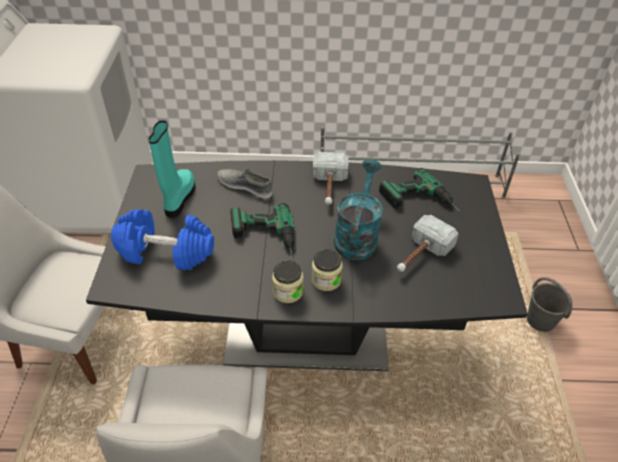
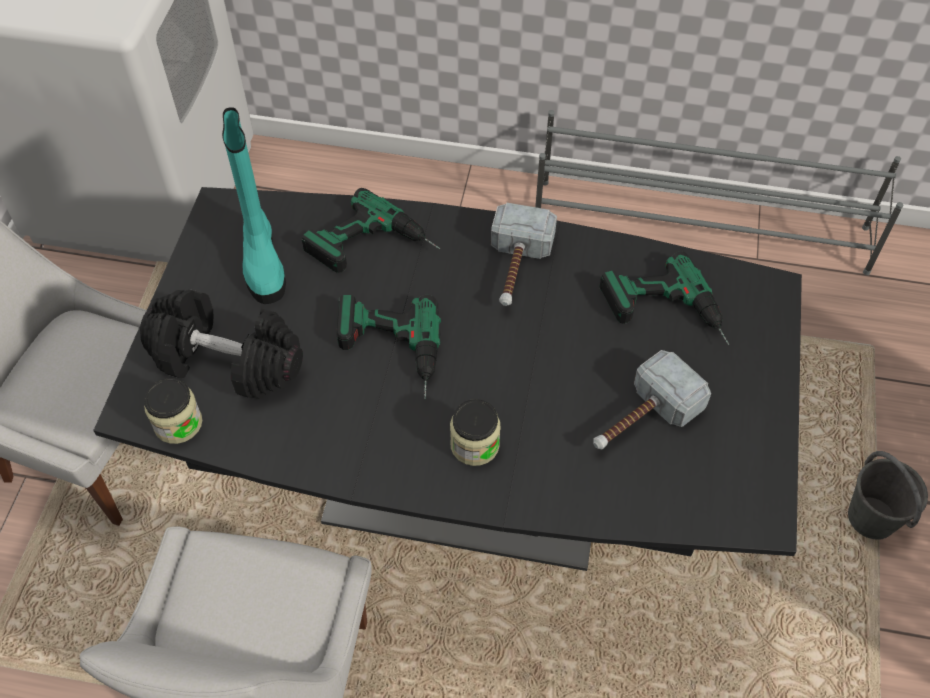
camera: 10 degrees right, 10 degrees up
blue dumbbell [111,209,214,270] -> black dumbbell [140,290,303,399]
turquoise boot [149,120,195,218] -> turquoise boot turned 150 degrees clockwise [222,107,286,304]
grey shoe [218,169,272,198] -> power drill [302,188,440,273]
jar [272,260,303,303] -> jar moved to [144,378,202,444]
turquoise watering can [334,159,383,260] -> none

